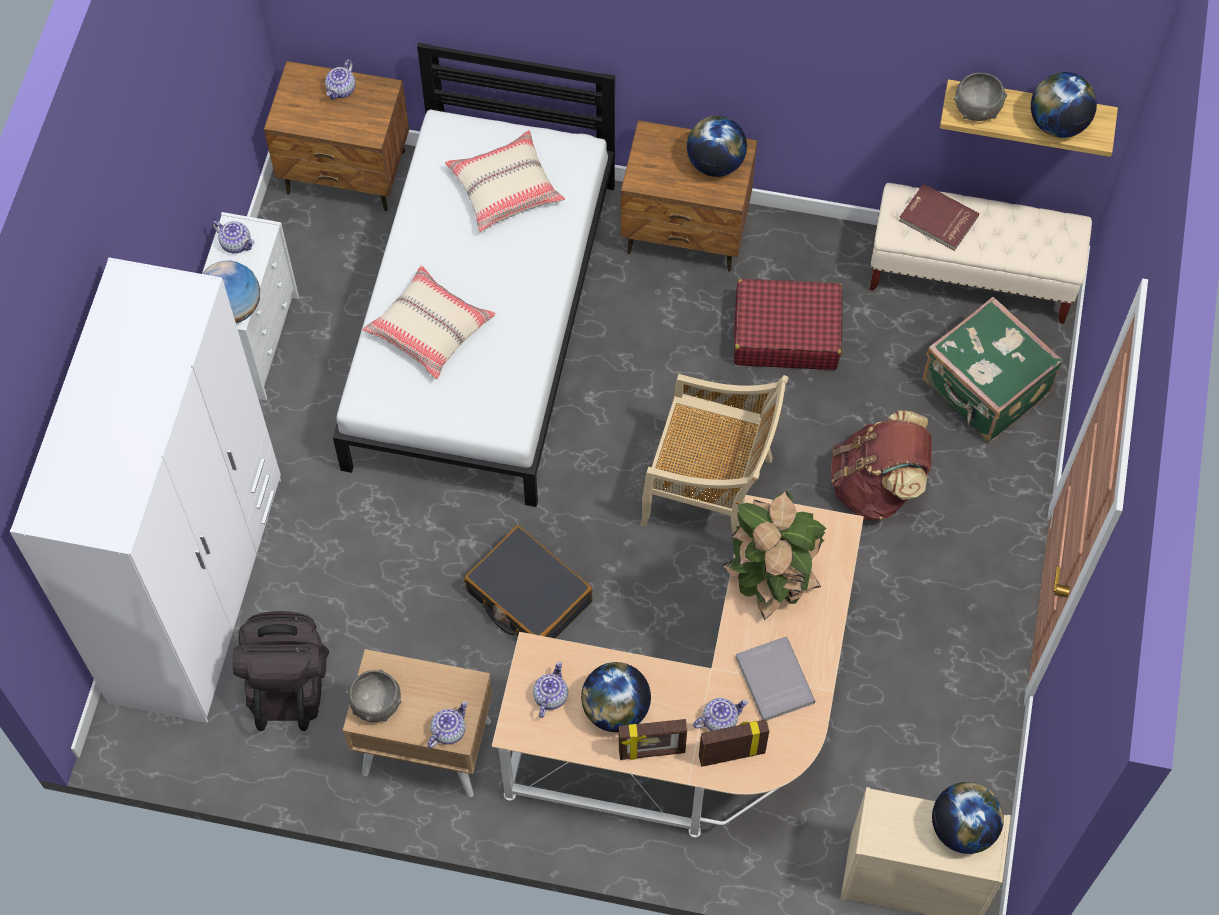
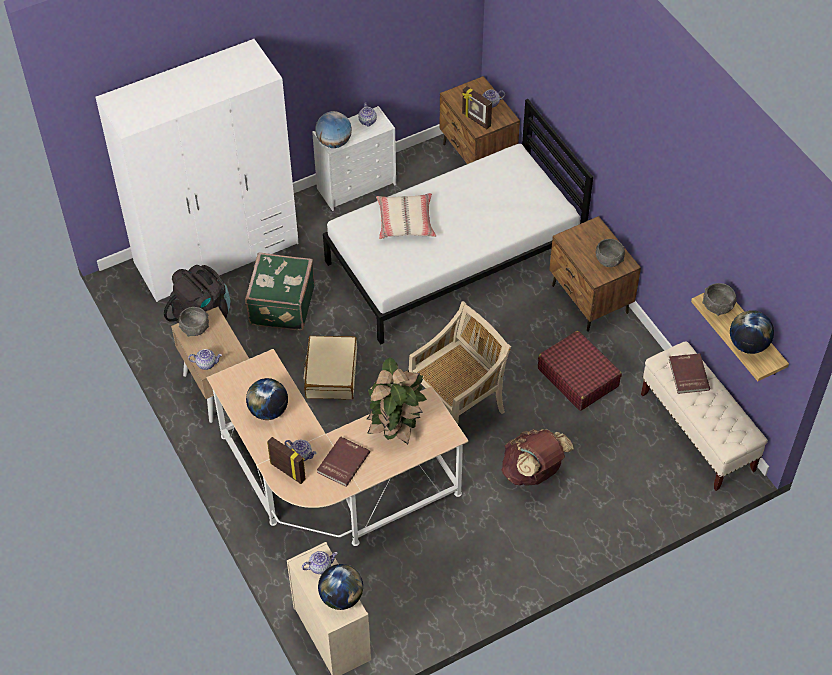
camera: 50 degrees right, 10 degrees down
beige pillow [445,130,565,232] -> none
black suitcase [464,525,593,639] -> beige suitcase [303,336,357,400]
teapot [533,661,568,718] -> teapot moved to [302,551,338,574]
picture frame [619,719,687,760] -> picture frame moved to [462,86,492,129]
beige chair [640,374,788,534] -> beige chair turned 105 degrees counterclockwise [409,301,511,424]
globe [687,116,747,177] -> grey bowl [595,239,625,267]
grey book [736,636,815,721] -> red book [317,436,370,487]
green suitcase [922,297,1063,442] -> green suitcase moved to [245,252,315,331]

